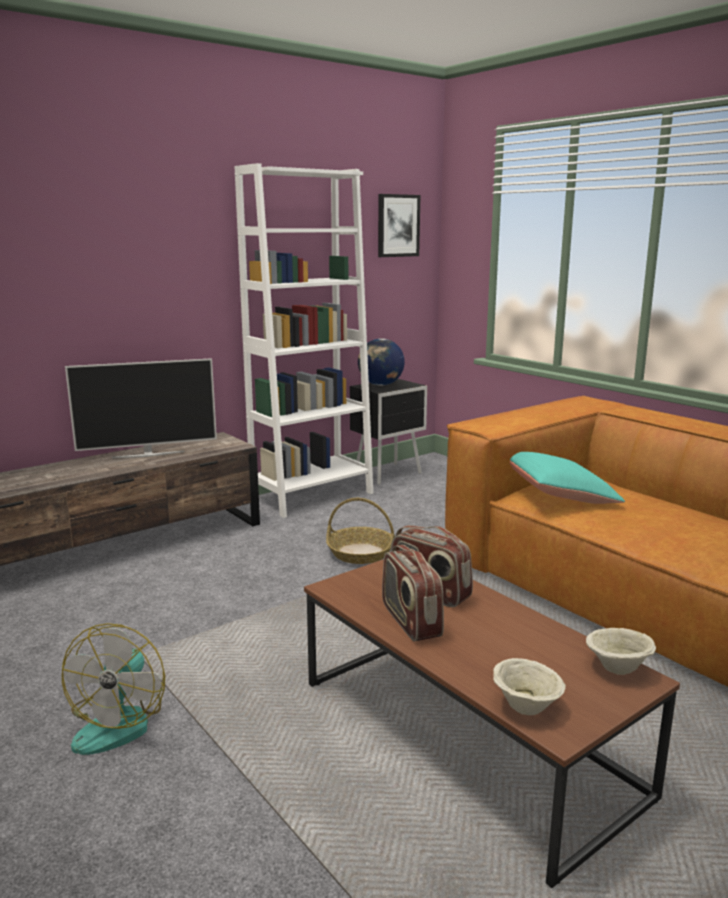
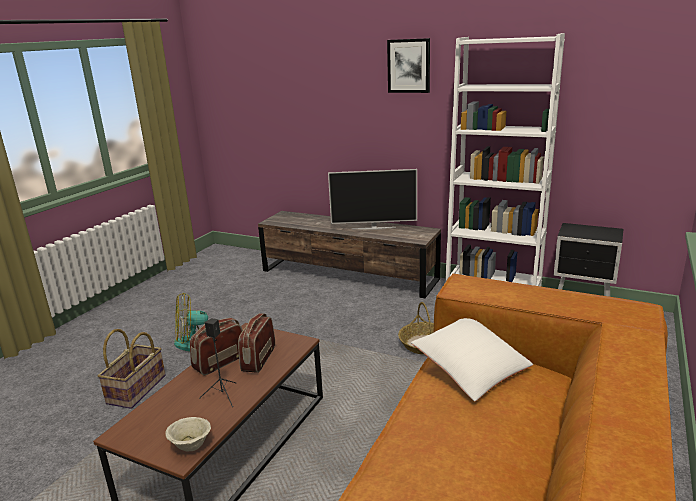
camera: 65 degrees right, 5 degrees up
television [65,358,217,458] -> television turned 45 degrees counterclockwise [328,169,417,230]
globe [358,338,405,386] -> none
picture [378,194,420,257] -> picture moved to [387,38,430,93]
beige bowl [493,658,566,715] -> none
turquoise pillow [510,452,625,504] -> white pillow [411,318,533,401]
none -> basket [98,329,166,409]
none -> black speaker [199,318,236,407]

